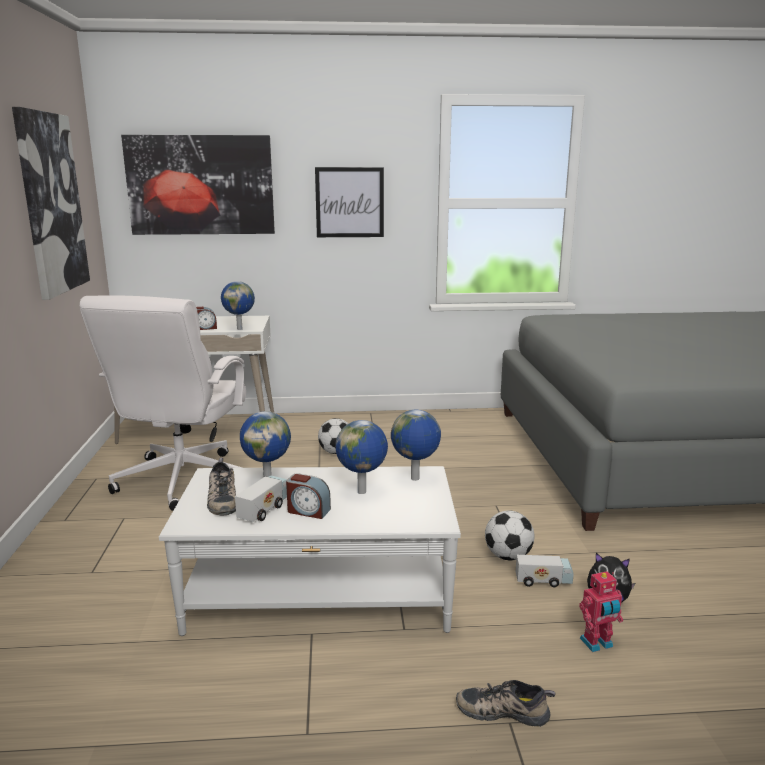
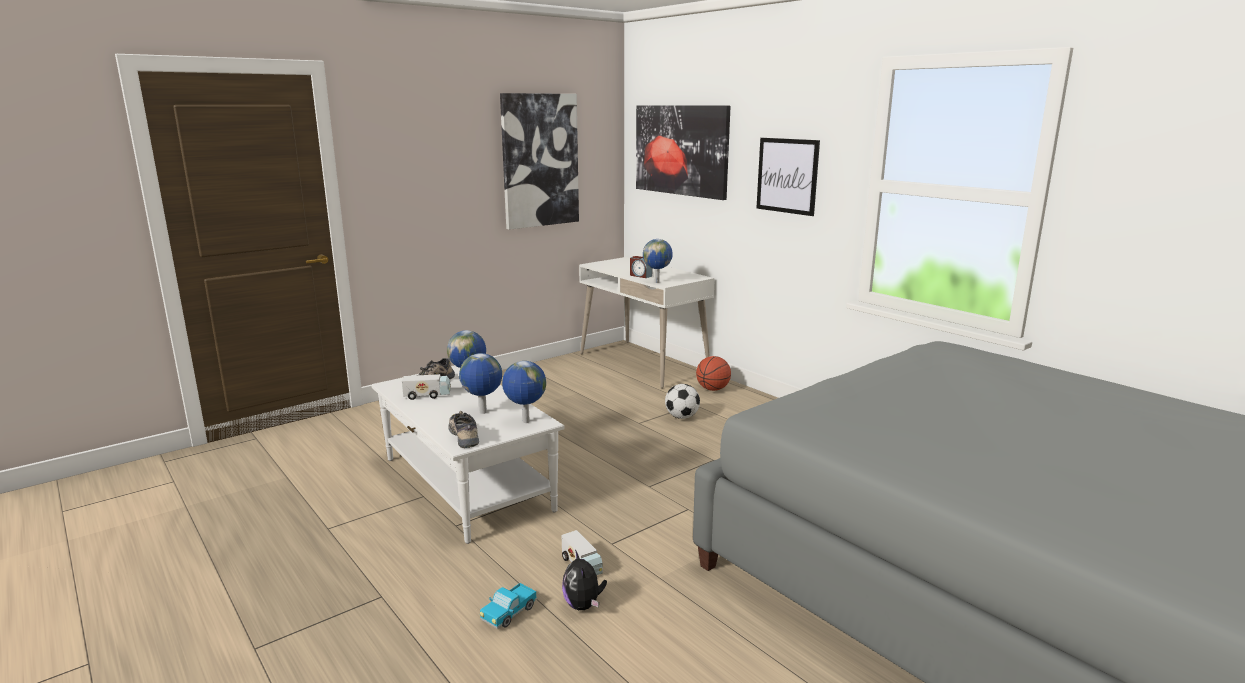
camera: 55 degrees right, 0 degrees up
white office chair [80,296,246,511] -> none
alarm clock [286,474,331,519] -> none
shoe [456,680,555,727] -> shoe moved to [448,411,479,448]
football [485,511,534,561] -> none
toy robot [579,571,623,652] -> toy truck [480,583,537,629]
none -> basketball [696,356,731,391]

